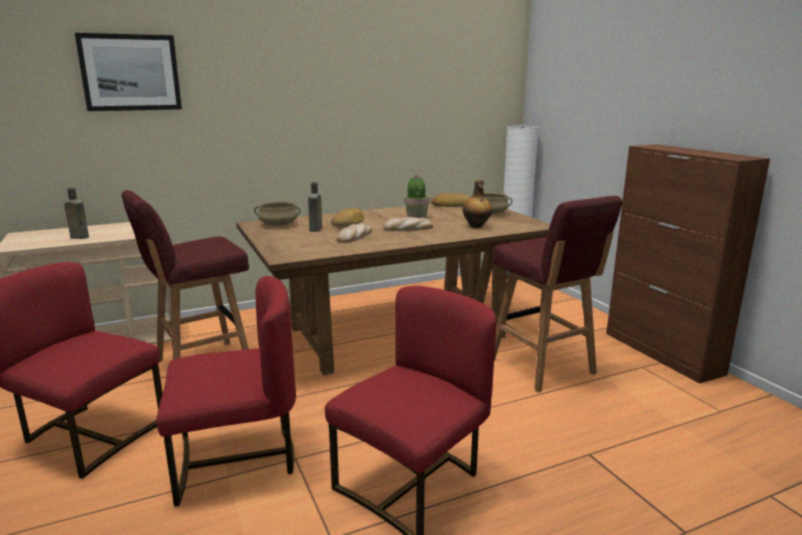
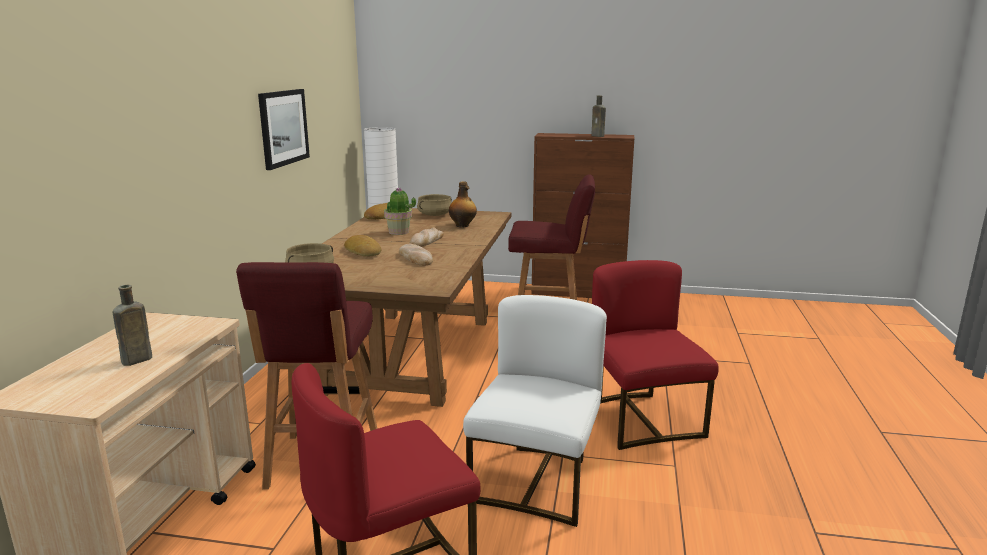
camera: 55 degrees left, 0 degrees up
picture [75,33,182,111] -> picture moved to [258,89,310,170]
red chair [156,276,296,507] -> white chair [463,295,607,527]
brown bottle [308,182,322,232] -> brown bottle moved to [591,95,606,137]

